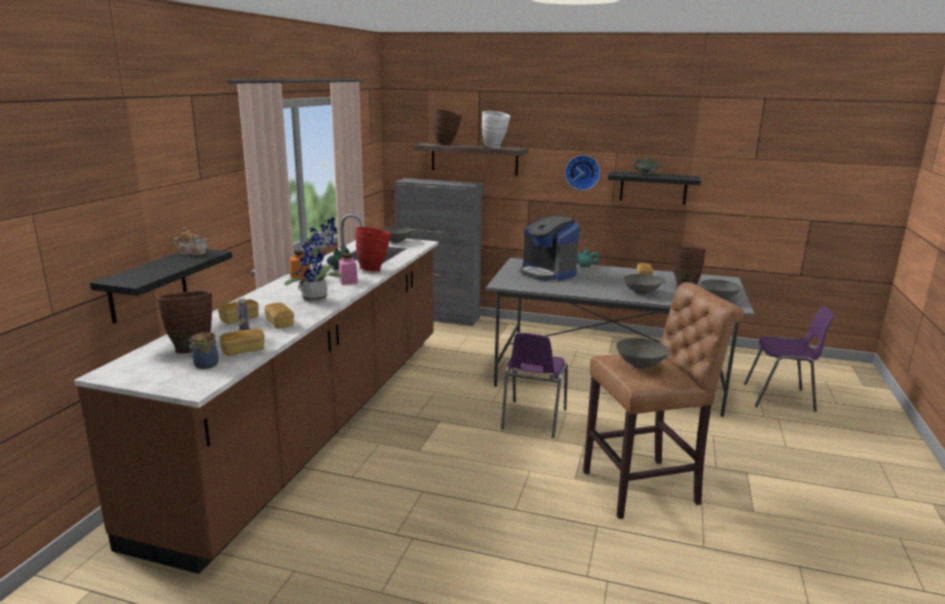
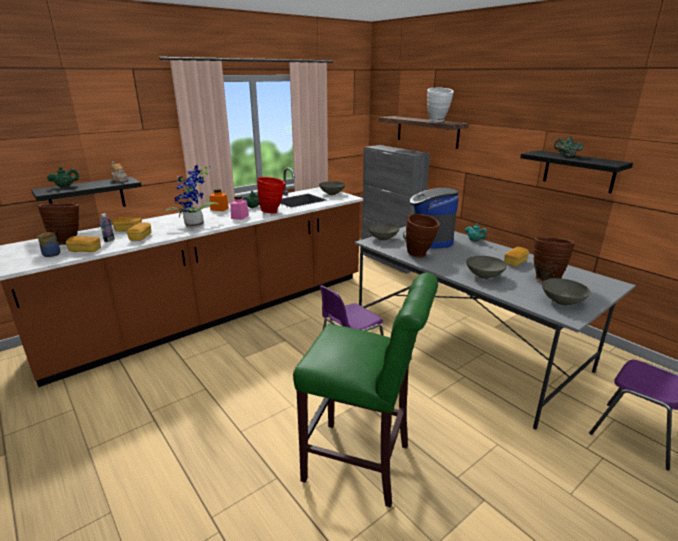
camera: 35 degrees right, 5 degrees up
brown vase [434,109,462,145] -> brown vase moved to [406,214,440,258]
wall clock [565,155,600,191] -> none
brown stool [583,282,744,519] -> green stool [293,273,438,508]
grey bowl [616,338,669,369] -> grey bowl moved to [368,223,400,241]
none -> green teapot [47,167,79,187]

